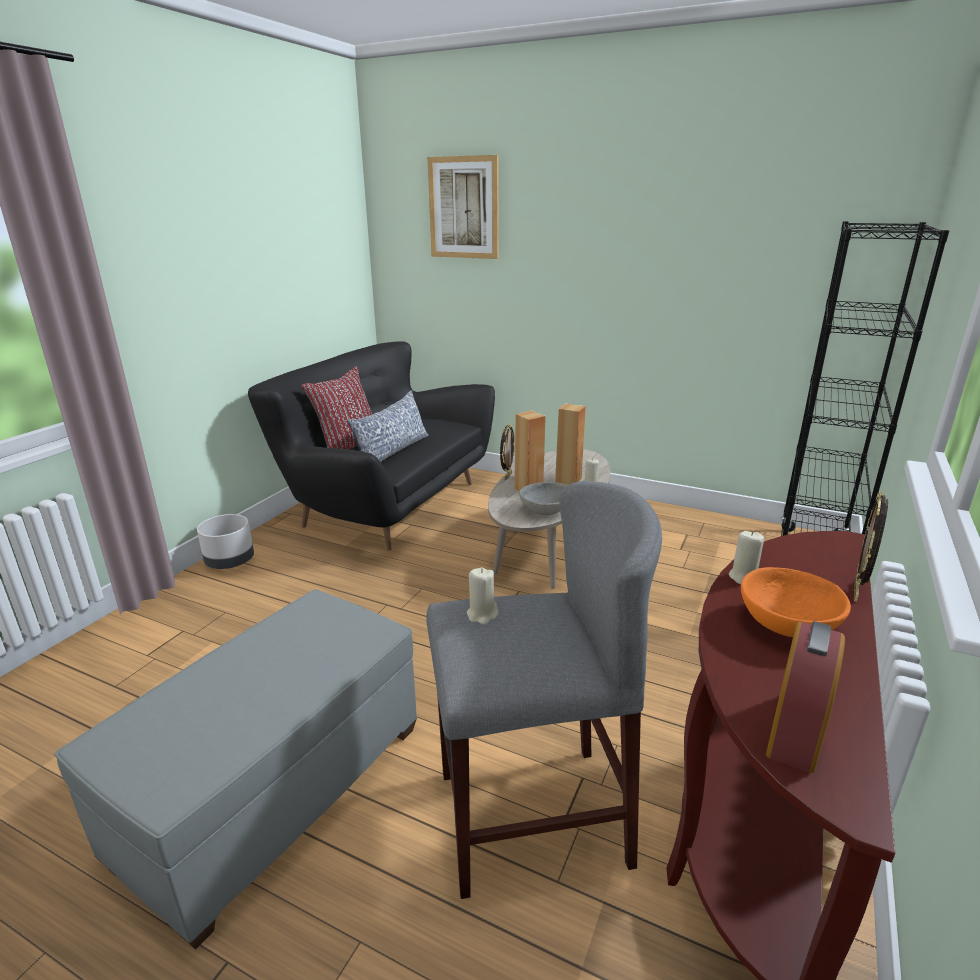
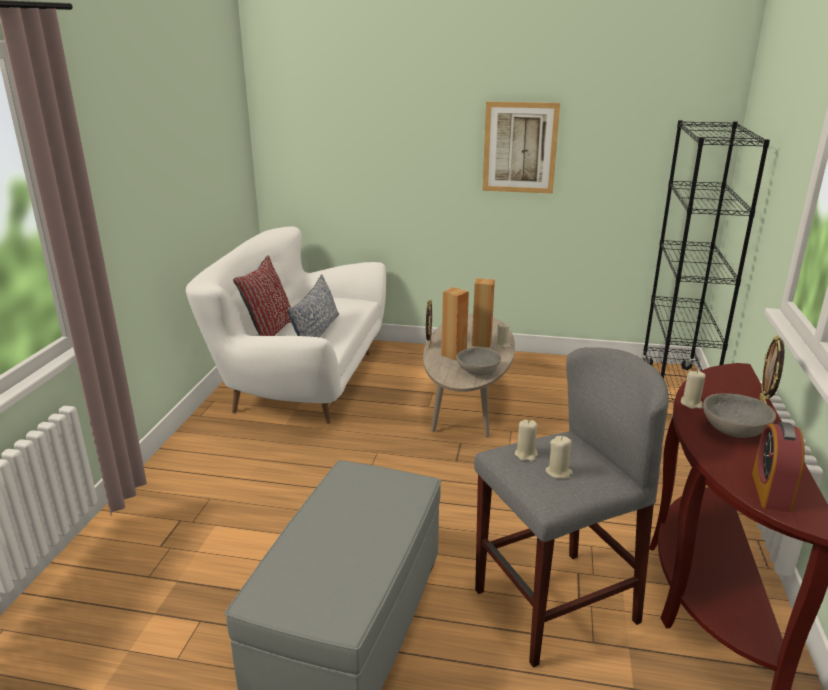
camera: 15 degrees left, 0 degrees up
grey planter [197,514,254,569] -> none
black sofa [248,341,495,551] -> white sofa [186,226,386,424]
picture [427,155,499,259] -> picture moved to [483,102,560,194]
orange bowl [741,567,851,637] -> grey bowl [703,393,776,438]
none -> beige candle [545,436,573,479]

